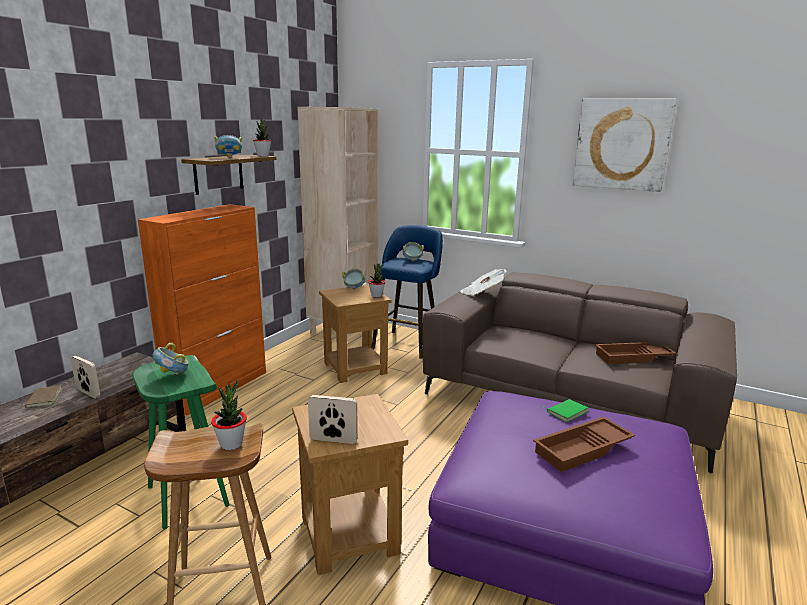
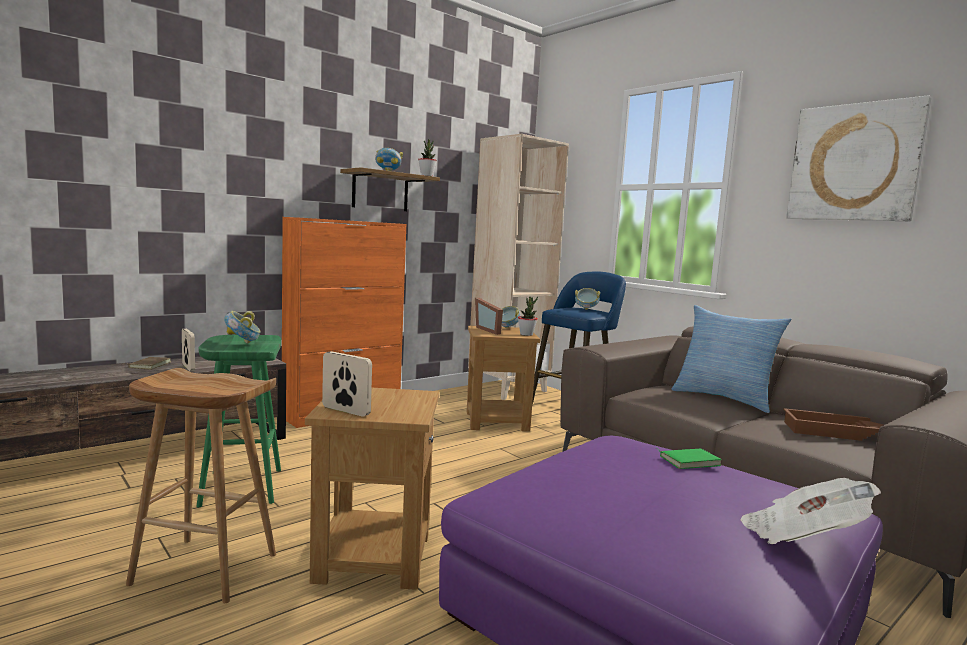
camera: 20 degrees right, 10 degrees down
potted plant [211,380,247,450] -> none
newspaper [460,269,507,296] -> newspaper moved to [741,478,881,544]
brown tray [533,417,635,472] -> none
none -> picture frame [475,298,503,335]
none -> pillow [672,305,792,413]

